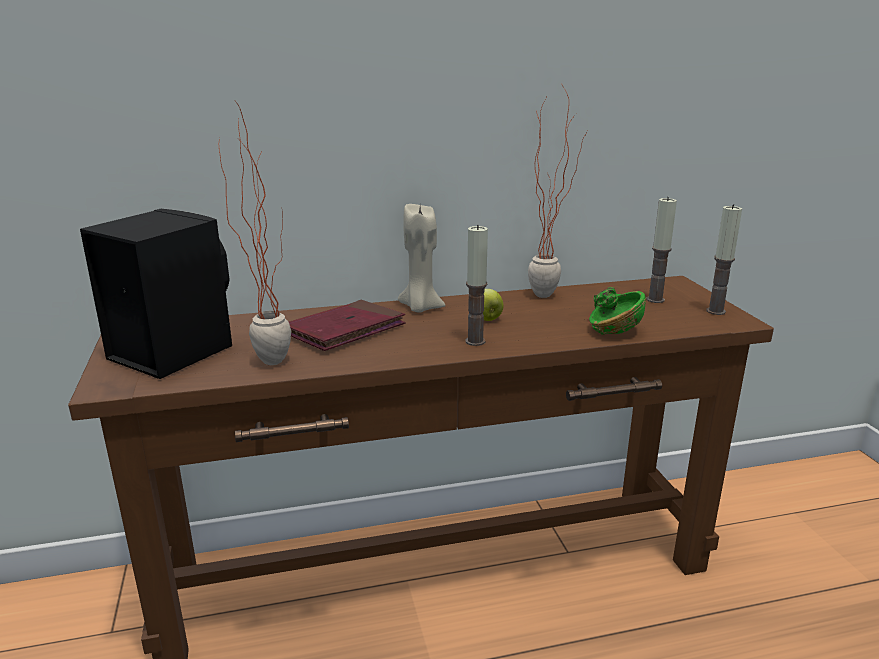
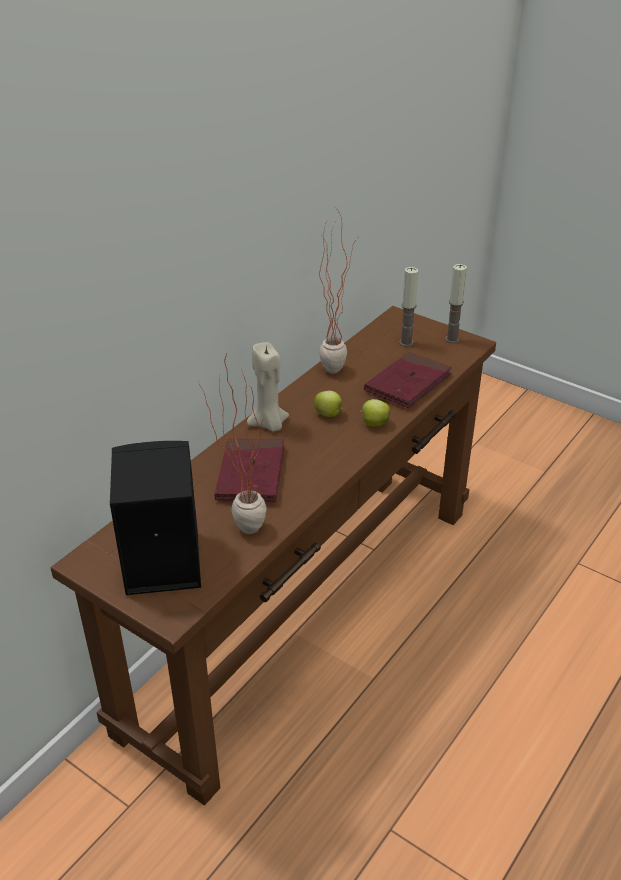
camera: 40 degrees left, 15 degrees up
candle [465,224,488,346] -> none
green bowl [589,287,646,335] -> red book [364,352,452,408]
none -> apple [359,399,390,427]

